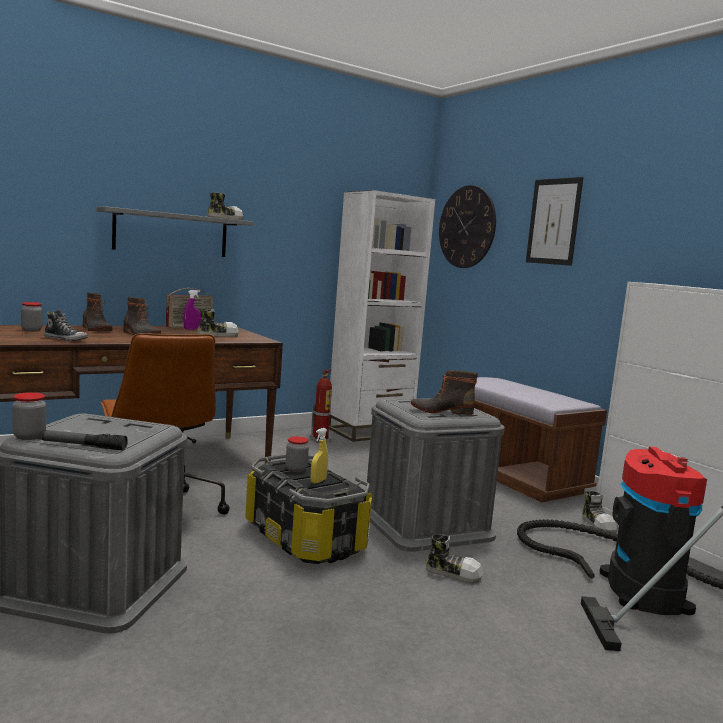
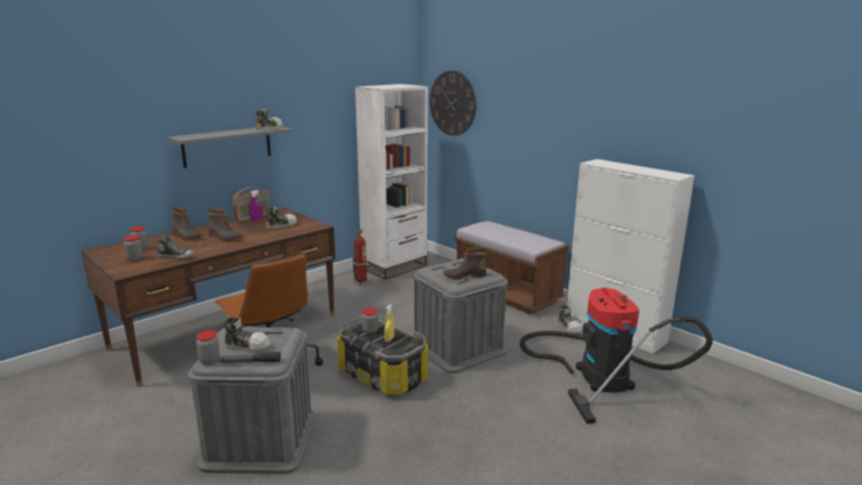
camera: 10 degrees left, 10 degrees up
shoe [425,534,483,584] -> shoe moved to [224,317,270,353]
picture [526,177,583,266] -> none
none -> jar [123,235,143,261]

